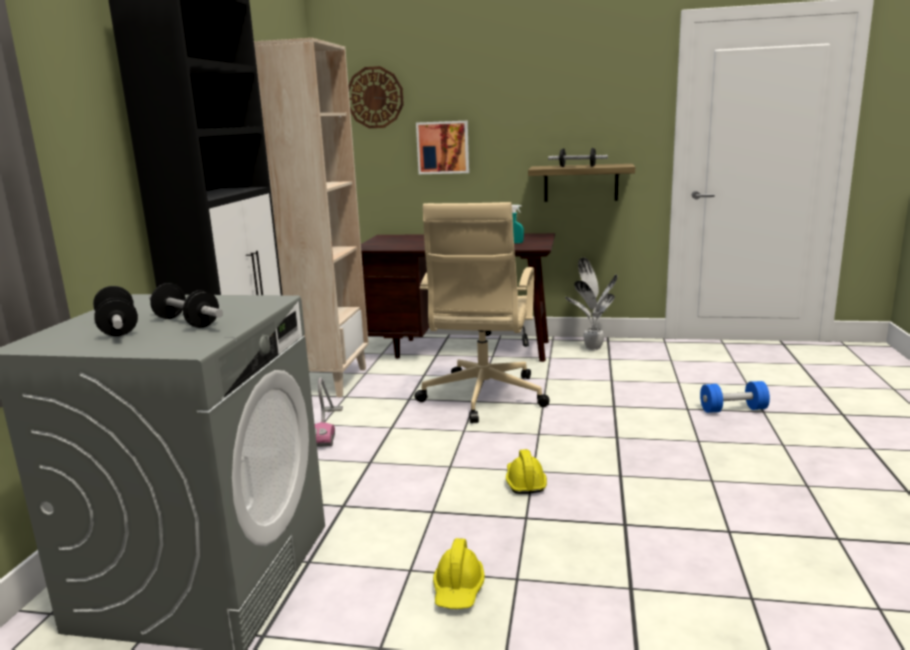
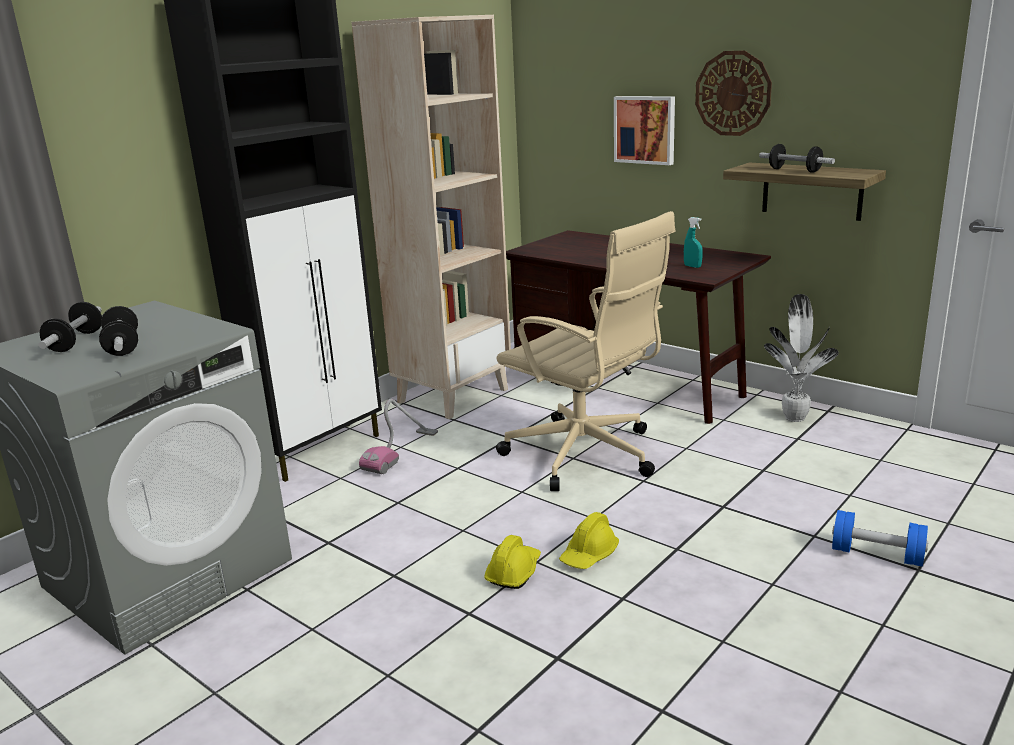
camera: 30 degrees right, 5 degrees up
wall clock [348,66,404,128] -> wall clock moved to [695,51,772,136]
beige office chair [414,202,550,423] -> beige office chair turned 90 degrees counterclockwise [496,211,676,491]
yellow hard hat [433,538,485,609] -> yellow hard hat moved to [559,512,619,569]

